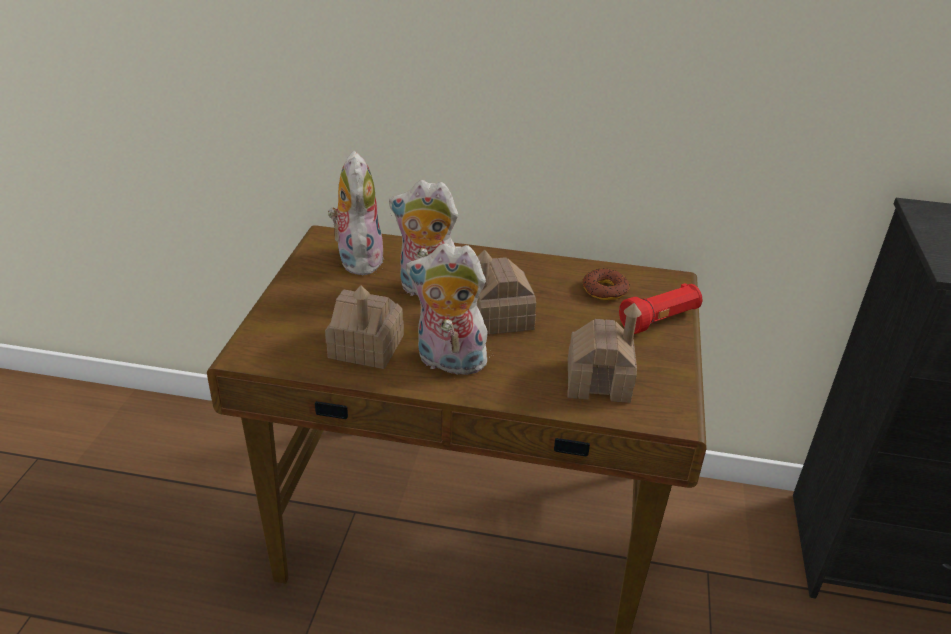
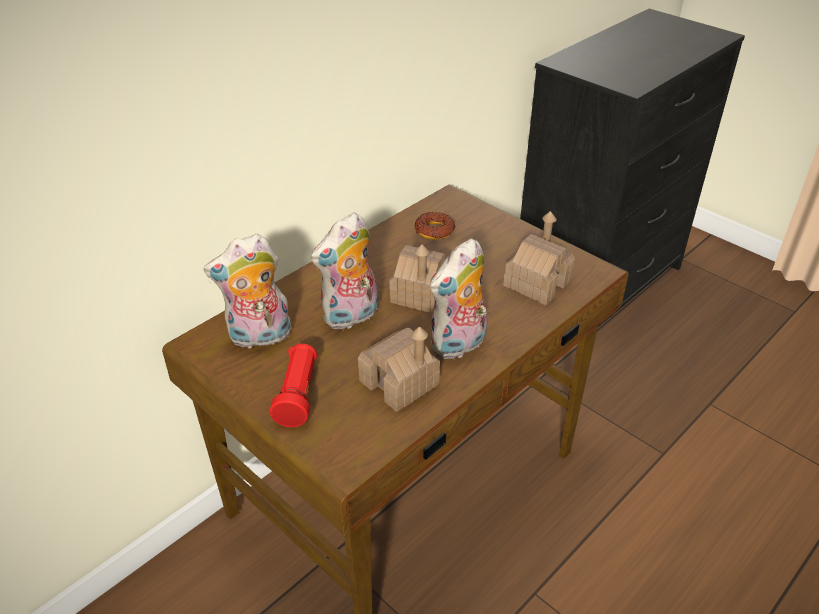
camera: 55 degrees left, 5 degrees up
plush toy [328,151,384,275] -> plush toy turned 45 degrees counterclockwise [203,234,291,349]
red flashlight [619,283,703,334] -> red flashlight moved to [270,344,317,427]

